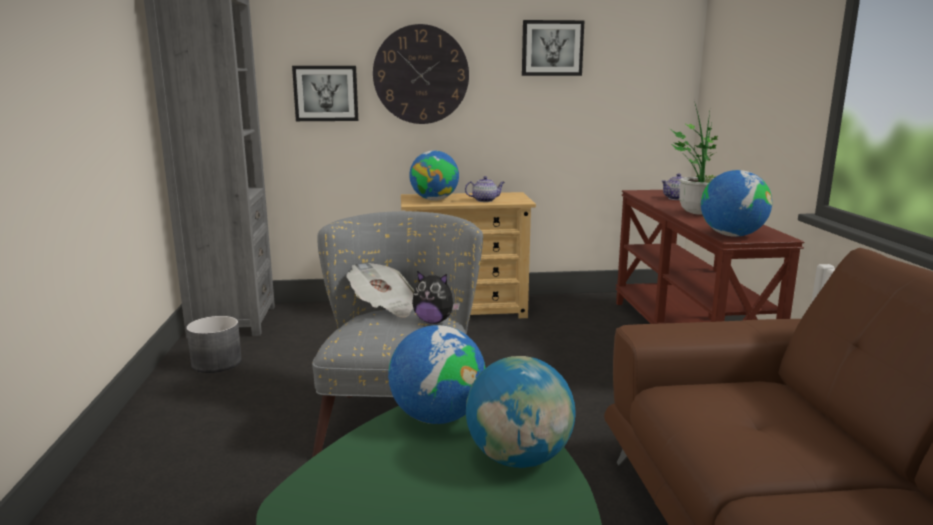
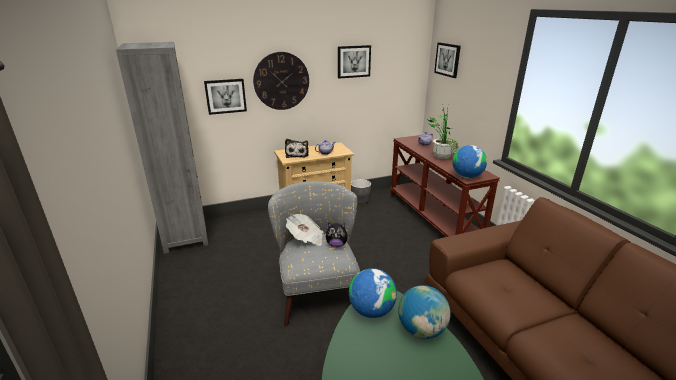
camera: 15 degrees left, 10 degrees up
grey planter [186,316,242,373] -> grey planter moved to [351,179,371,204]
globe [409,150,459,200] -> plush toy [285,139,309,158]
none -> picture [434,42,461,78]

